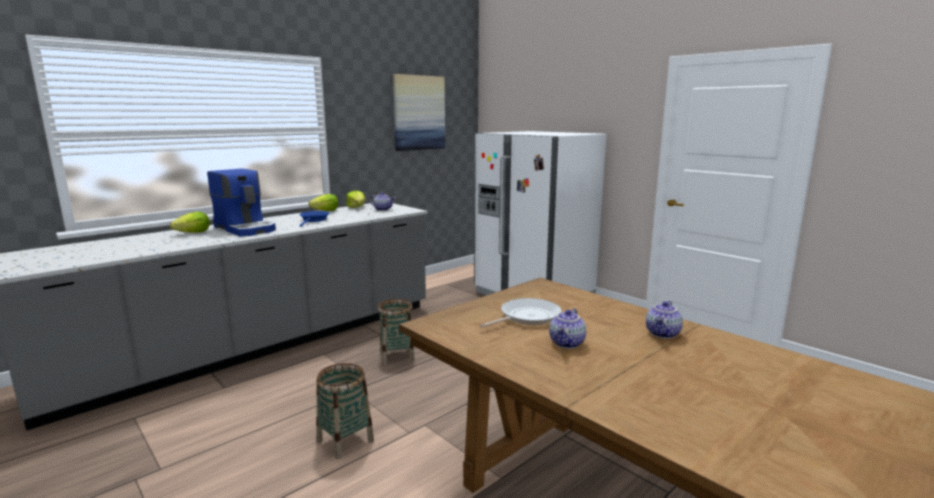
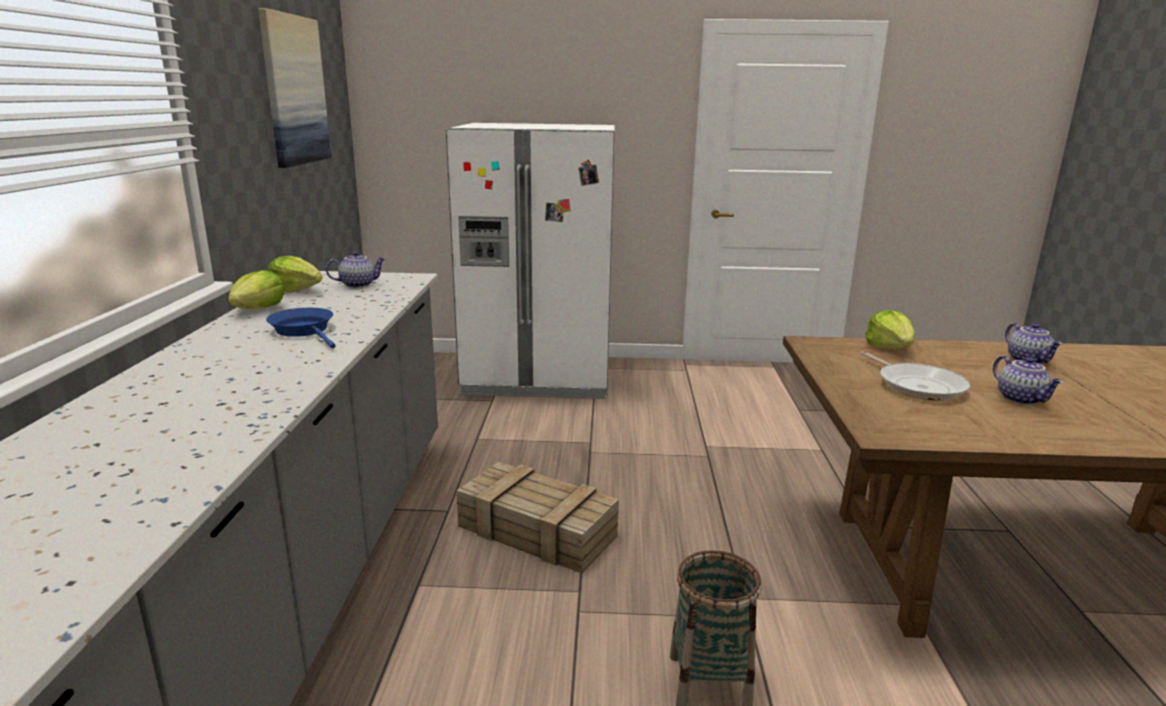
camera: 45 degrees left, 5 degrees up
lettuce [170,212,210,233] -> lettuce moved to [865,310,915,349]
coffee machine [207,169,276,236] -> none
basket [378,299,415,365] -> crate [456,462,619,573]
frying pan [480,298,562,328] -> frying pan turned 150 degrees clockwise [860,351,970,400]

